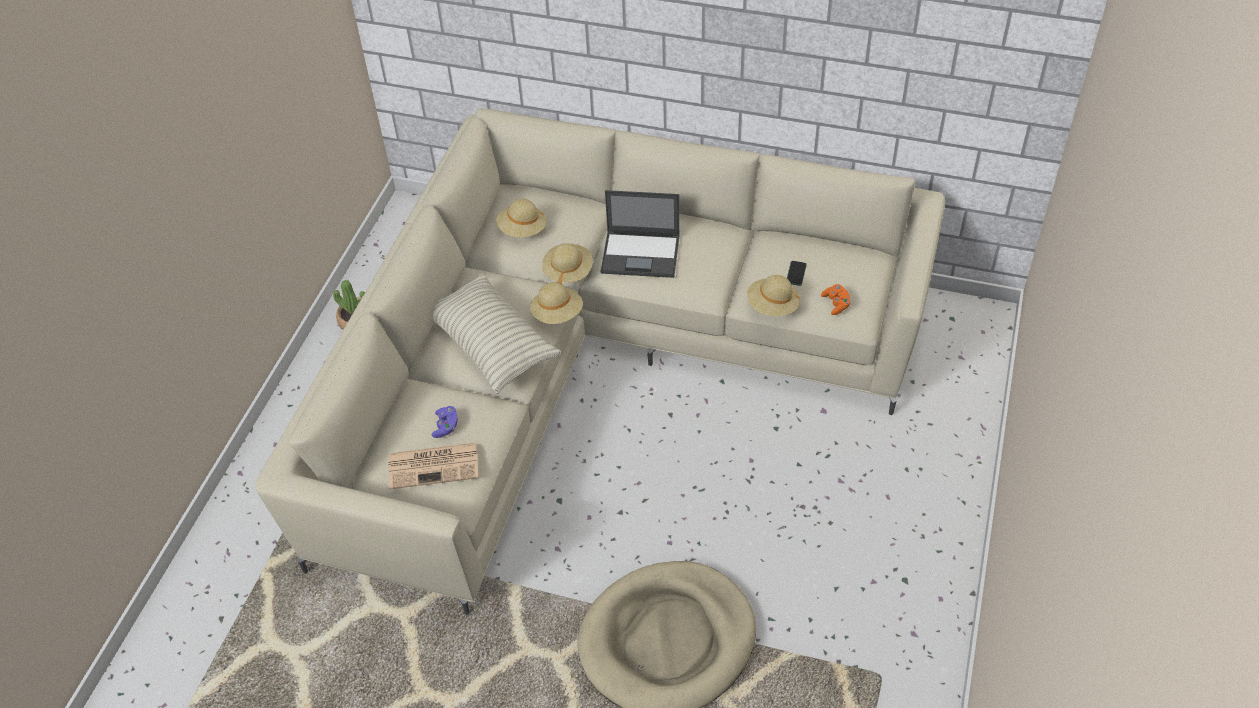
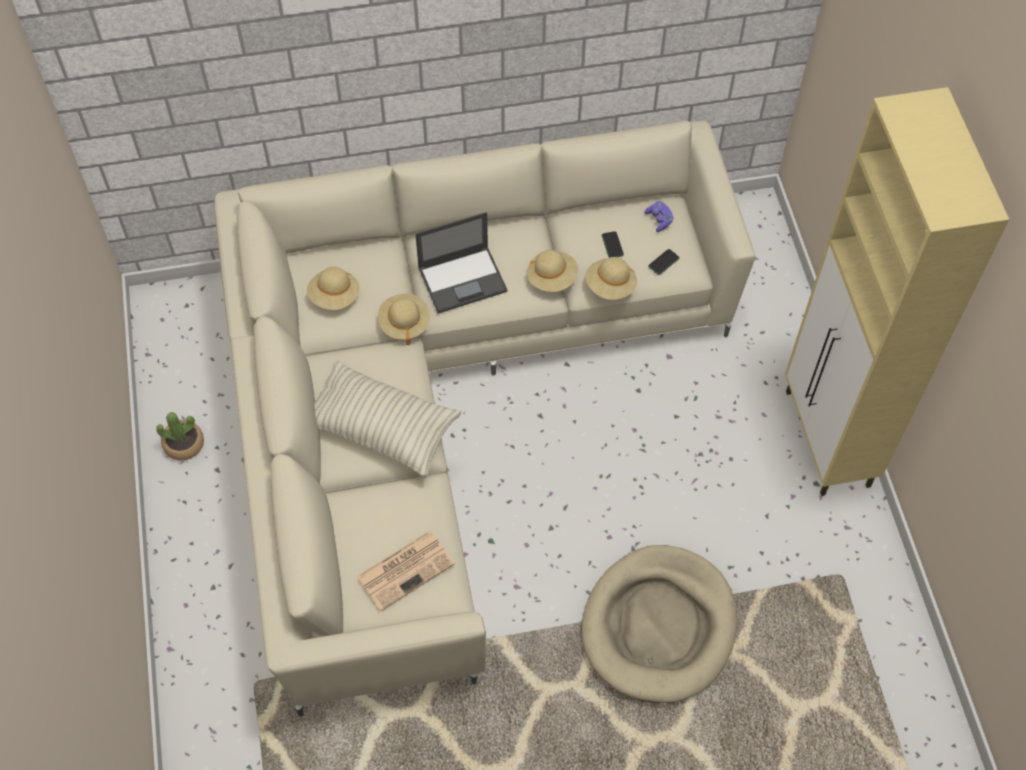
camera: 30 degrees left, 10 degrees up
purple game controller [432,406,458,438] -> purple game controller moved to [644,201,674,232]
beige hat [530,282,583,324] -> beige hat moved to [527,250,578,292]
orange game controller [821,284,851,315] -> phone [648,249,679,275]
none -> beige cabinet [785,87,1009,496]

